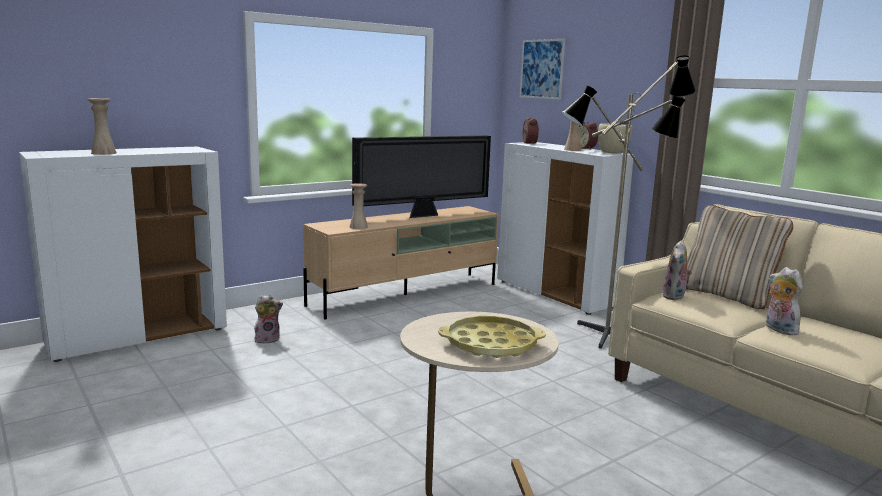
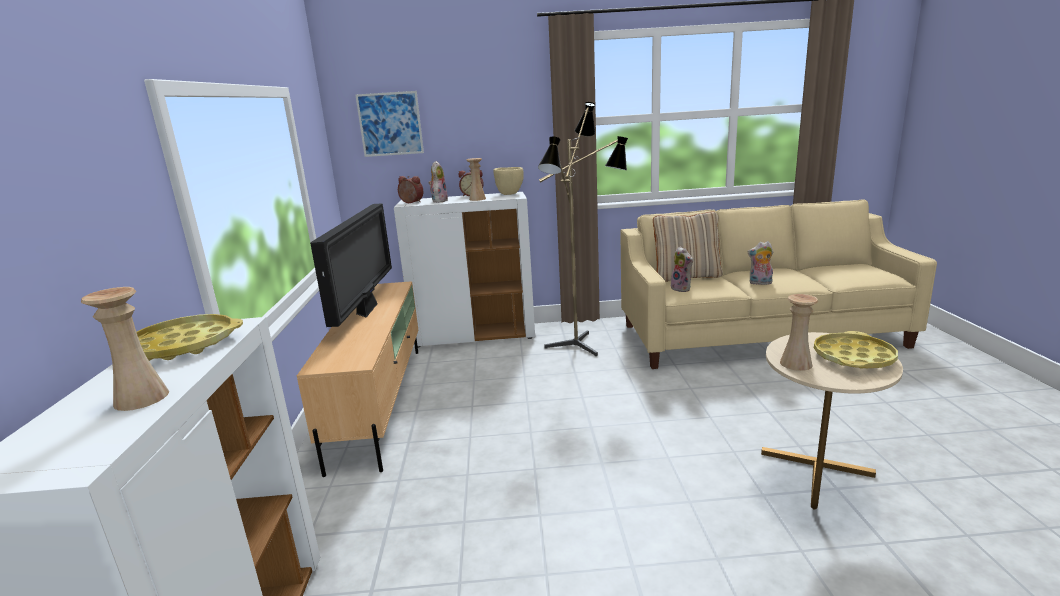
camera: 55 degrees left, 5 degrees up
plush toy [254,294,283,343] -> plush toy moved to [429,161,448,203]
beige vase [350,183,368,229] -> beige vase moved to [780,294,818,371]
none -> yellow tray [137,314,243,361]

